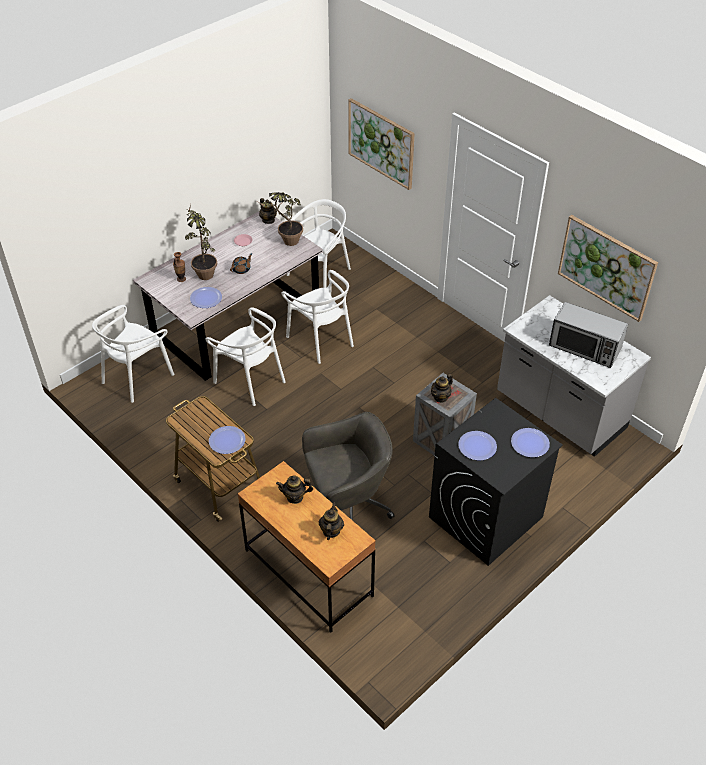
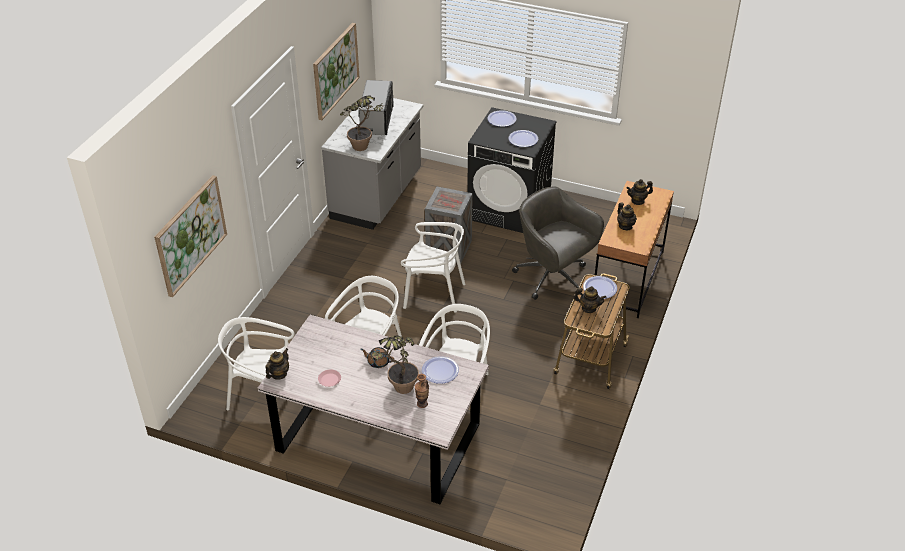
camera: 115 degrees left, 5 degrees down
white chair [92,305,174,403] -> white chair moved to [401,222,465,313]
potted plant [258,192,303,246] -> potted plant moved to [340,95,384,151]
teapot [431,373,453,403] -> teapot moved to [574,286,607,313]

